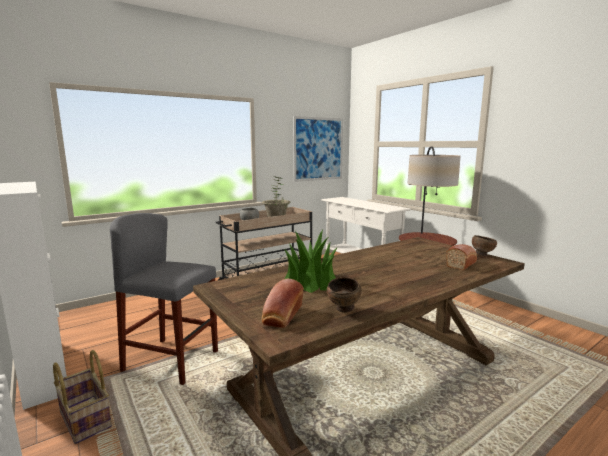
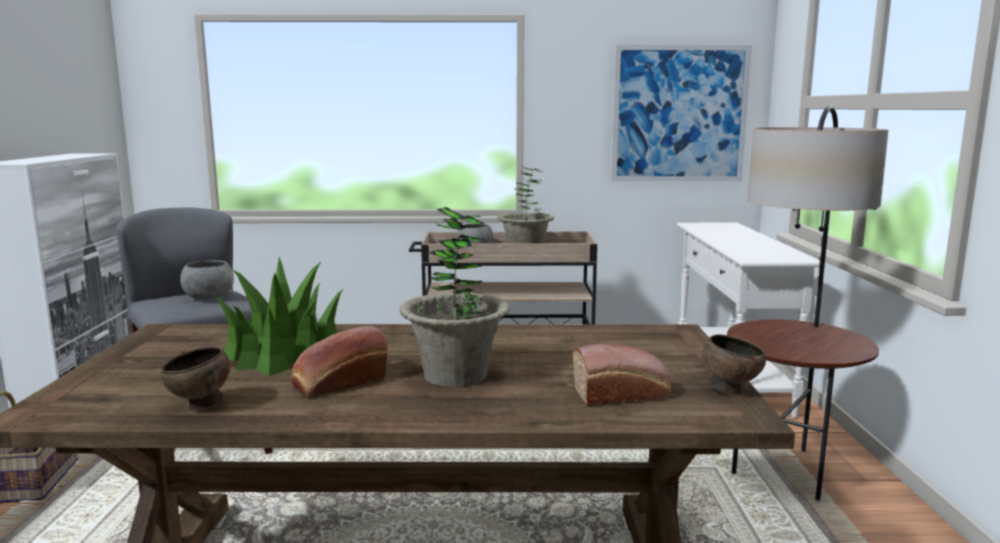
camera: 35 degrees right, 0 degrees up
bread [262,279,304,328] -> bread moved to [291,326,387,397]
none -> grey bowl [180,260,234,299]
none -> potted plant [400,207,510,387]

